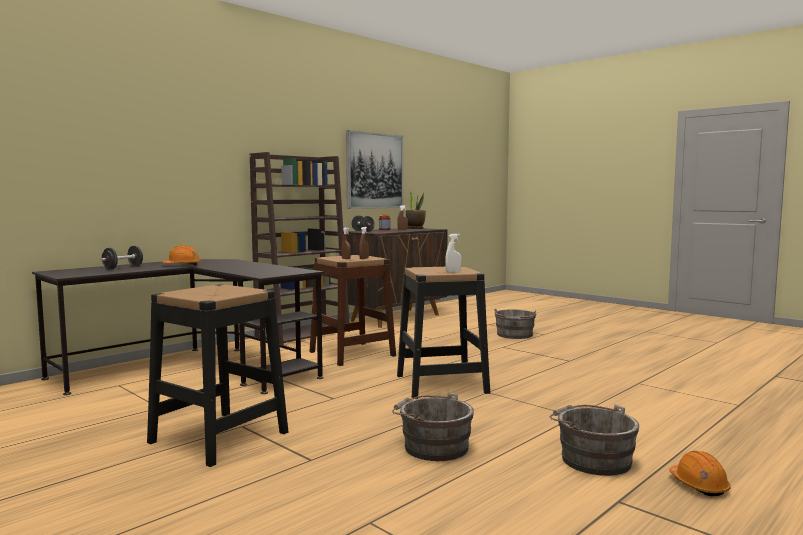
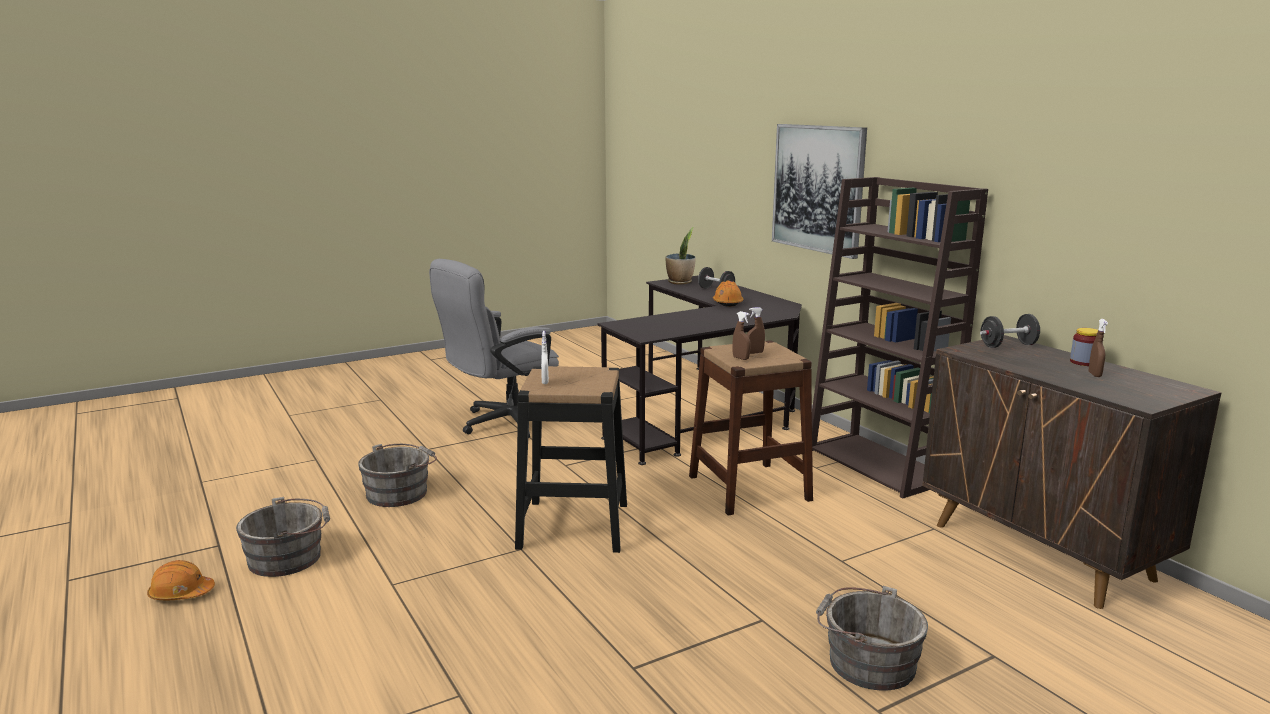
camera: 105 degrees right, 10 degrees up
black stool [147,284,288,467] -> grey office chair [429,259,559,438]
picture [346,130,403,209] -> picture moved to [772,124,867,259]
potted plant [406,191,426,229] -> potted plant moved to [665,227,696,285]

